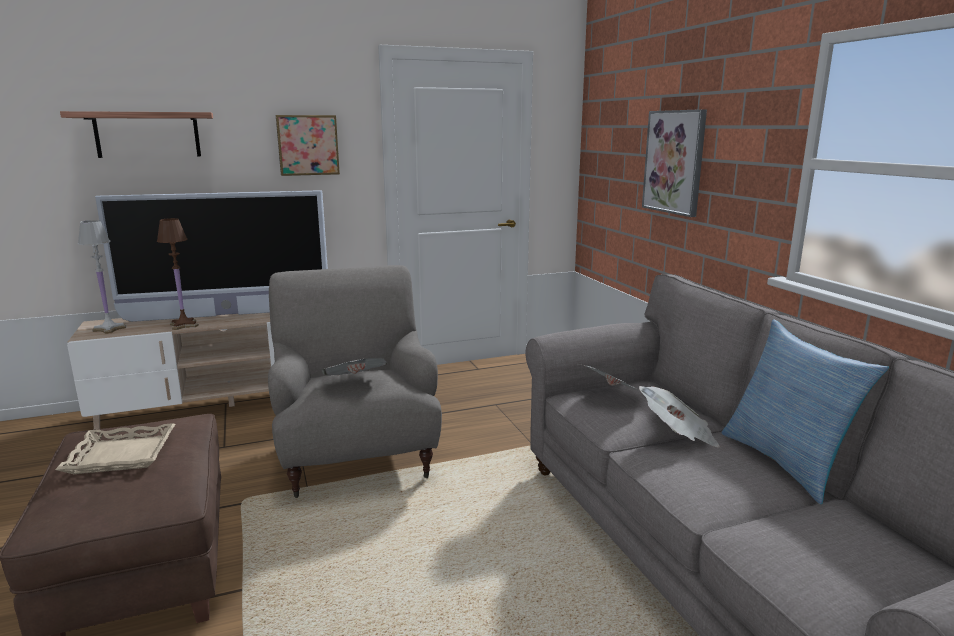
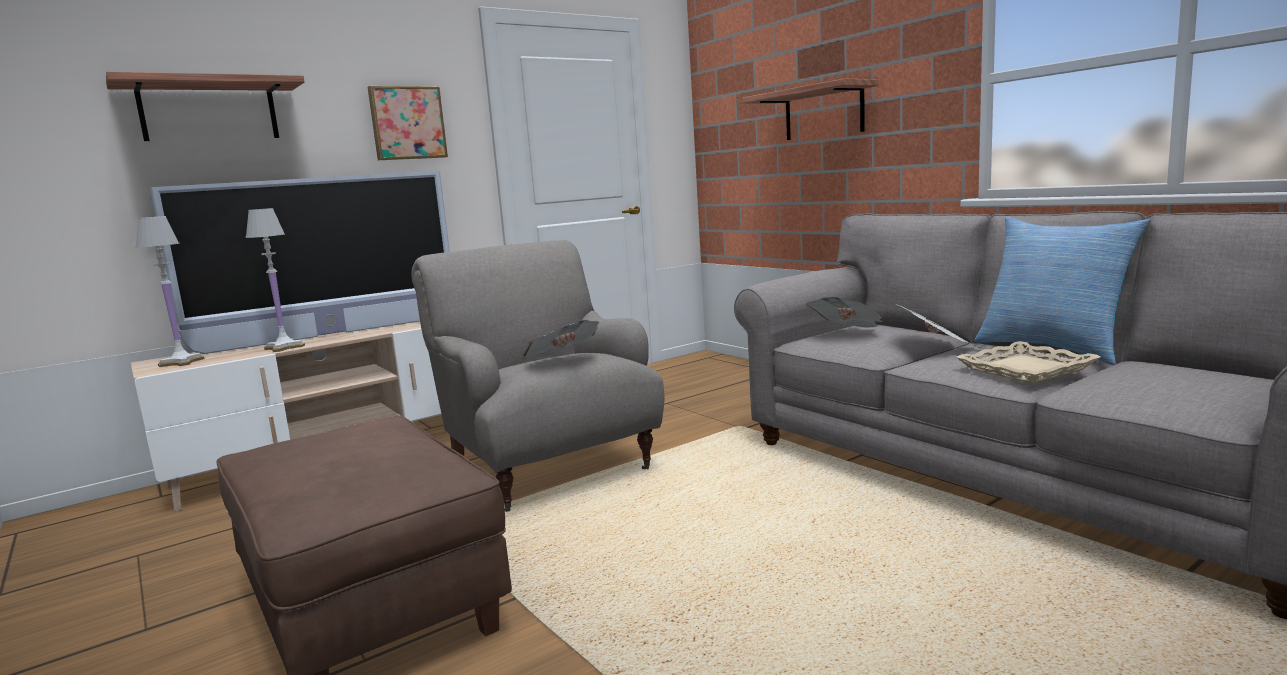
camera: 15 degrees left, 5 degrees down
beige tray [55,423,175,474] -> beige tray moved to [956,341,1101,383]
brown table lamp [157,218,199,330] -> white table lamp [246,208,305,352]
picture [642,109,707,217] -> shelf [742,78,879,140]

